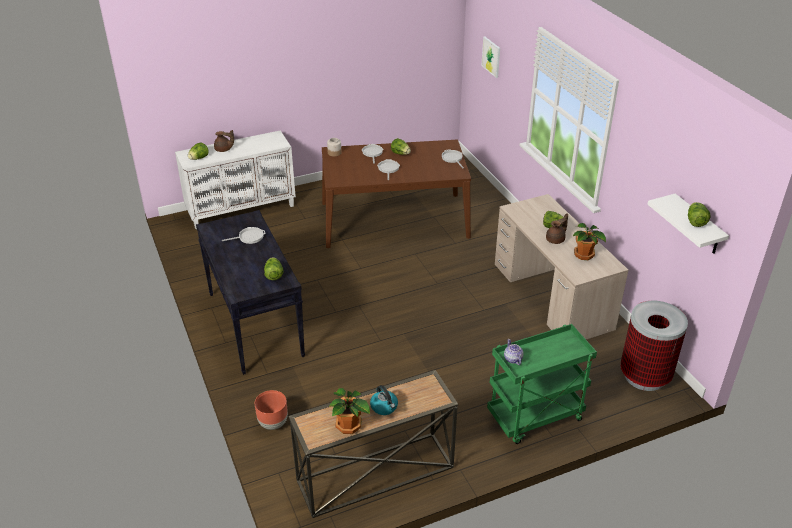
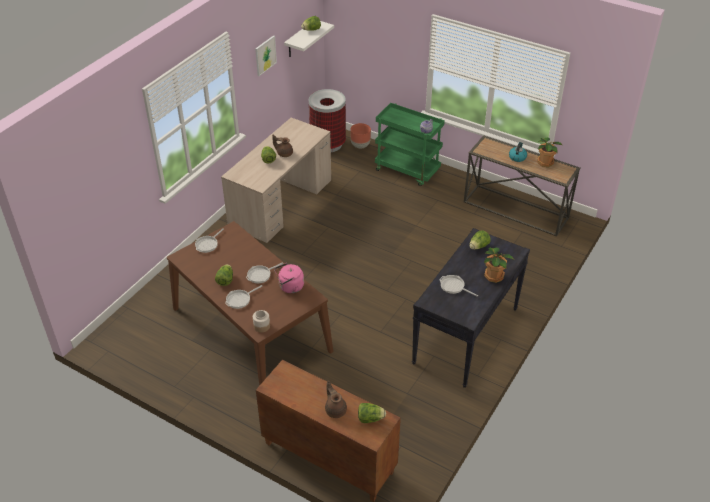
camera: 125 degrees left, 5 degrees up
white cabinet [175,130,296,229] -> brown cabinet [256,360,401,502]
brown planter [255,390,288,430] -> brown planter moved to [350,123,371,149]
picture [481,37,500,78] -> picture moved to [255,35,277,76]
potted plant [573,223,606,260] -> potted plant moved to [484,248,514,283]
none -> pink kettle [274,263,304,293]

